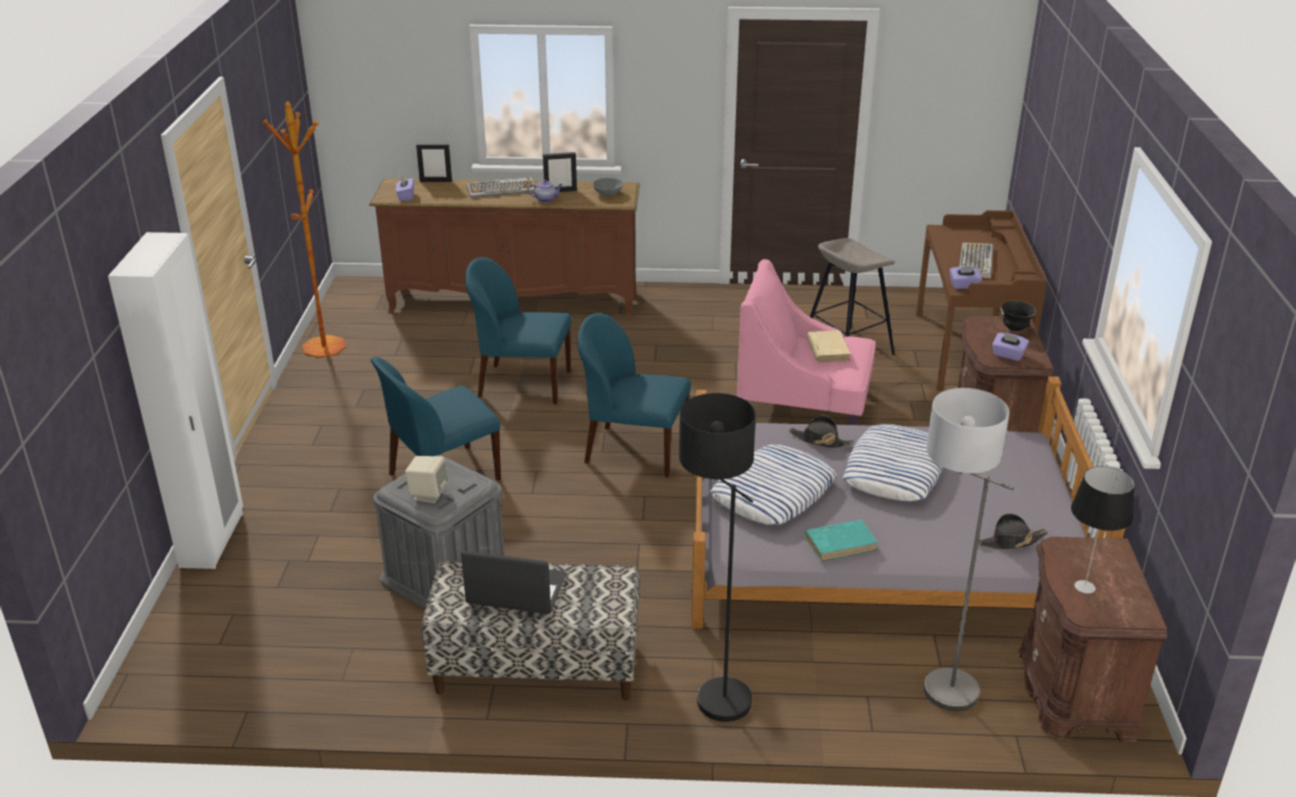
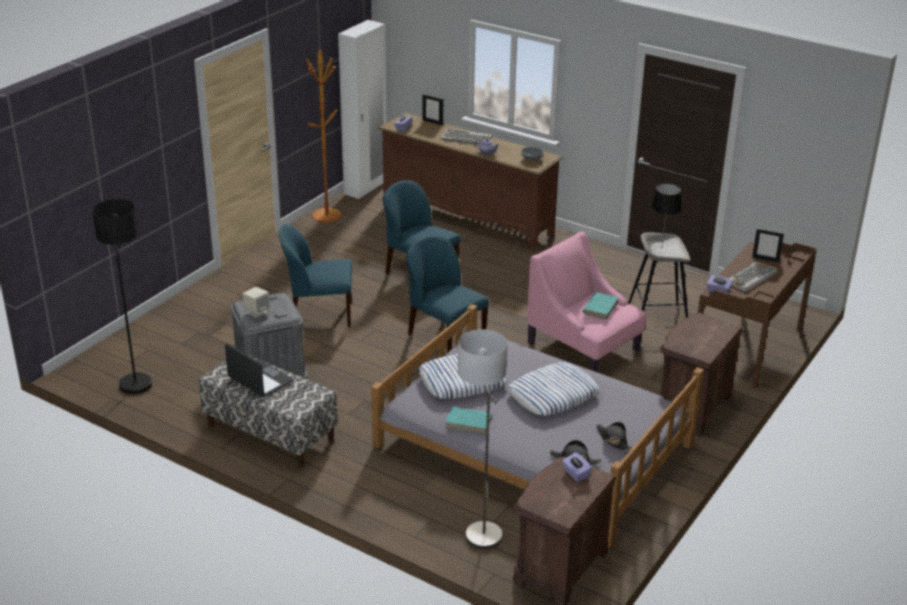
camera: 30 degrees right, 0 degrees up
white wardrobe [108,232,243,569] -> white wardrobe moved to [338,20,386,199]
picture frame [543,152,577,192] -> picture frame moved to [752,227,784,262]
black floor lamp [679,393,756,722] -> black floor lamp moved to [92,199,152,394]
black hat [789,415,854,448] -> black hat moved to [596,422,632,450]
beige book [806,330,850,362] -> turquoise book [582,292,619,320]
purple tissue box [992,333,1029,361] -> purple tissue box moved to [562,452,592,482]
black bowl [1001,300,1037,331] -> none
table lamp [1071,466,1135,593] -> table lamp moved to [651,184,682,253]

